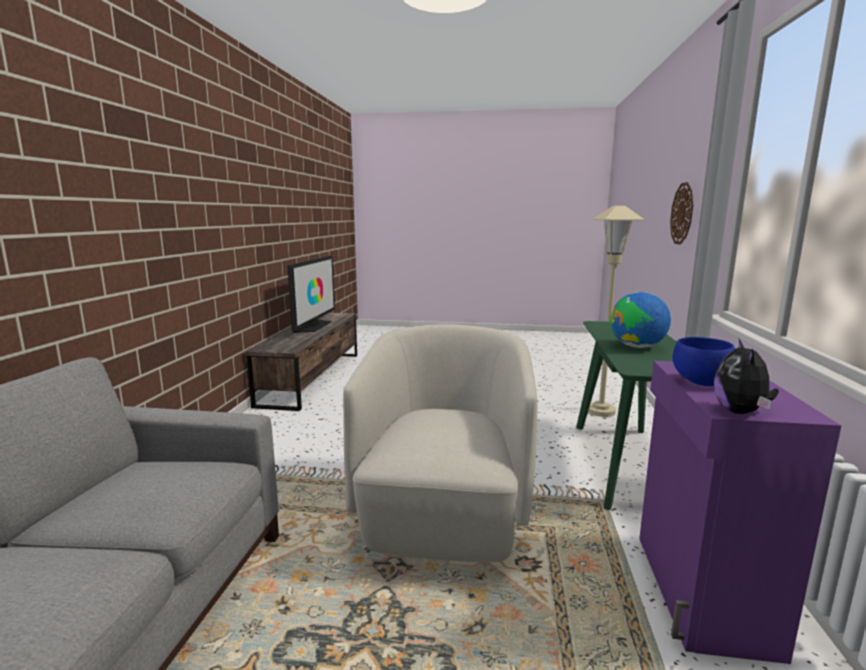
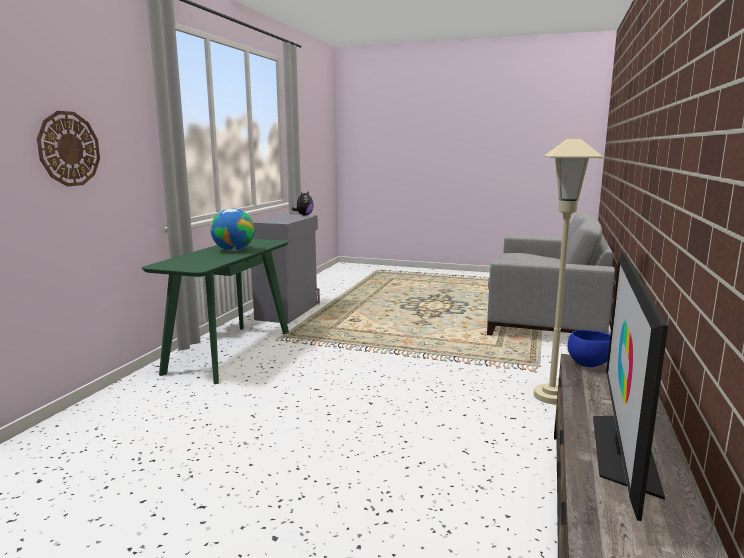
camera: 170 degrees left, 0 degrees up
beige armchair [343,324,537,562] -> none
beige floor lamp [588,206,645,417] -> beige floor lamp moved to [534,139,603,405]
purple cabinet [639,361,841,664] -> grey cabinet [251,214,320,324]
blue bowl [672,337,735,386] -> blue bowl moved to [567,330,610,367]

